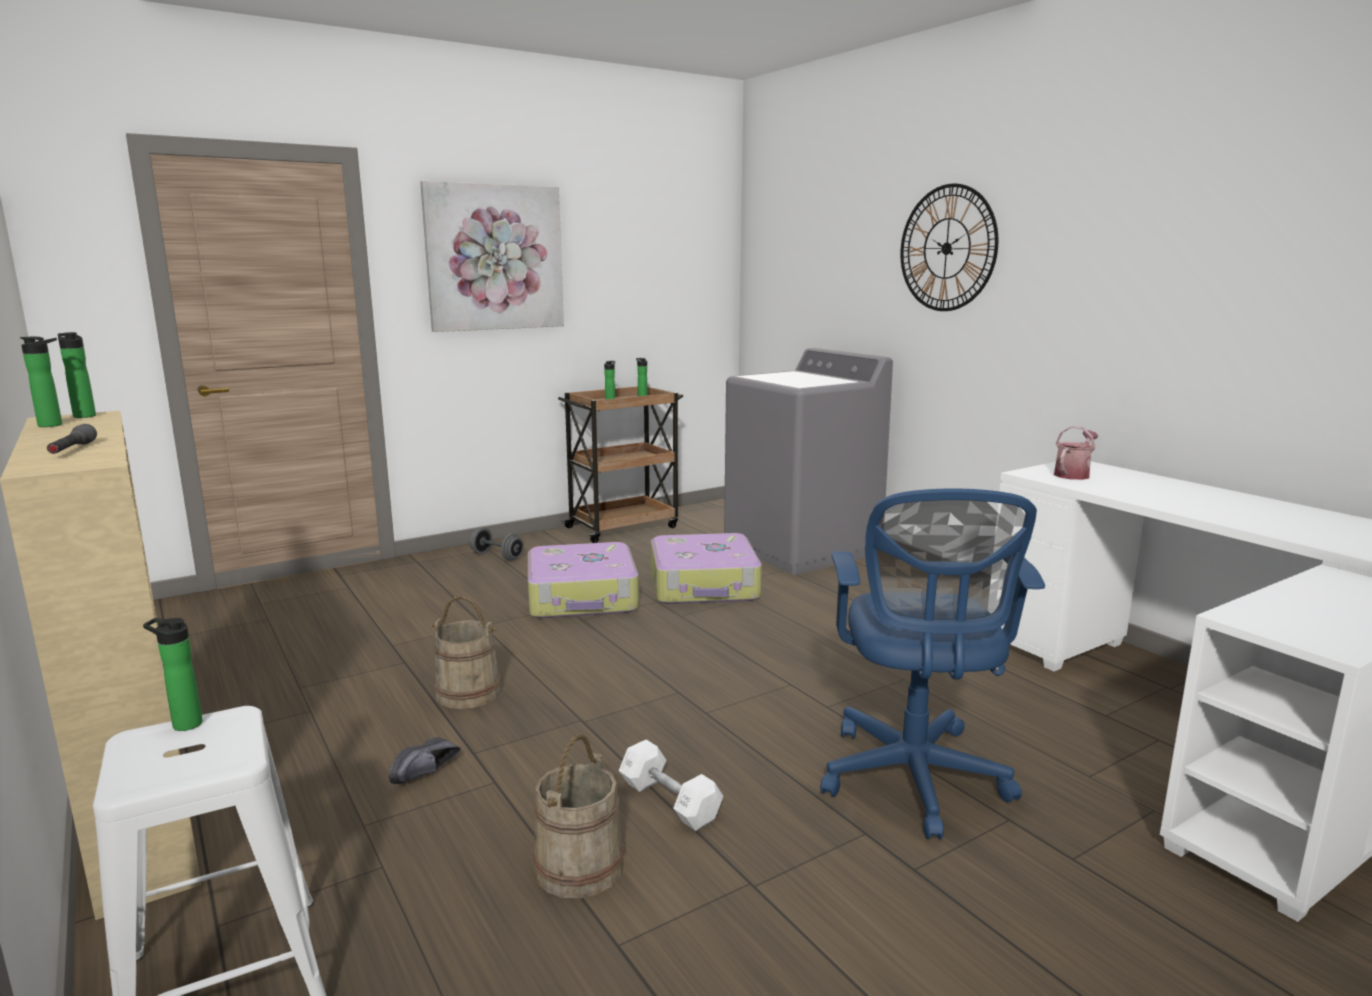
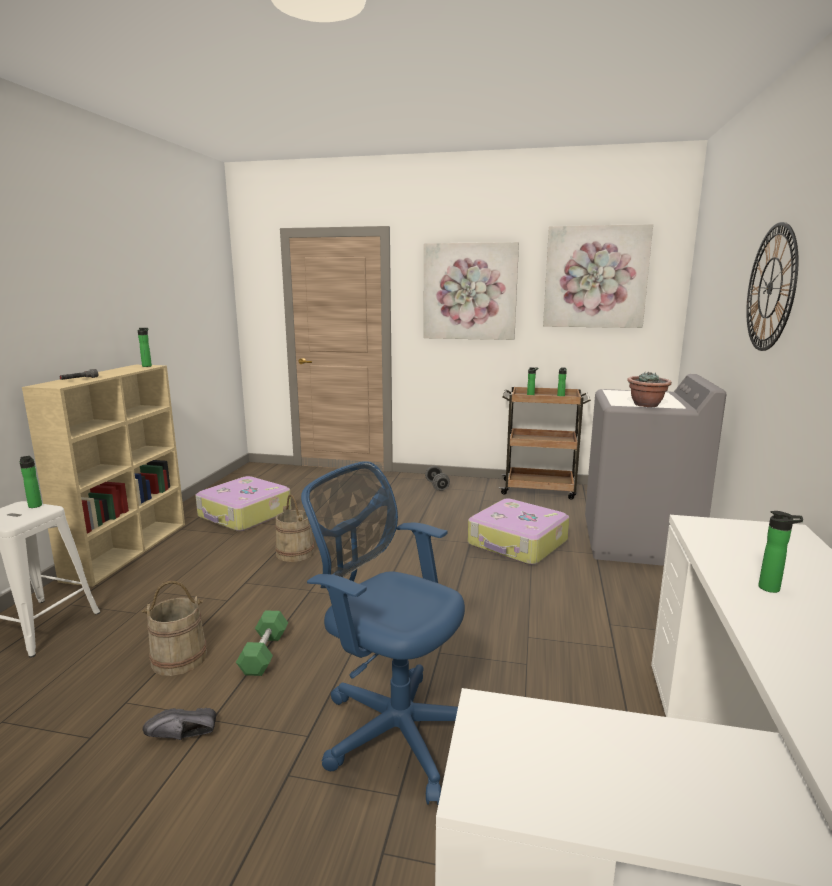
camera: 45 degrees right, 0 degrees up
bottle [20,337,62,427] -> bottle moved to [758,511,803,593]
black shoe [389,737,461,784] -> black shoe moved to [143,708,216,740]
suitcase [528,542,639,618] -> suitcase moved to [195,476,291,531]
white dumbbell [619,740,723,831] -> green dumbbell [236,610,288,676]
blue office chair [820,488,1045,839] -> blue office chair turned 75 degrees clockwise [301,461,465,805]
watering can [1054,426,1098,480] -> none
none -> picture [543,224,653,328]
none -> potted plant [627,372,672,407]

